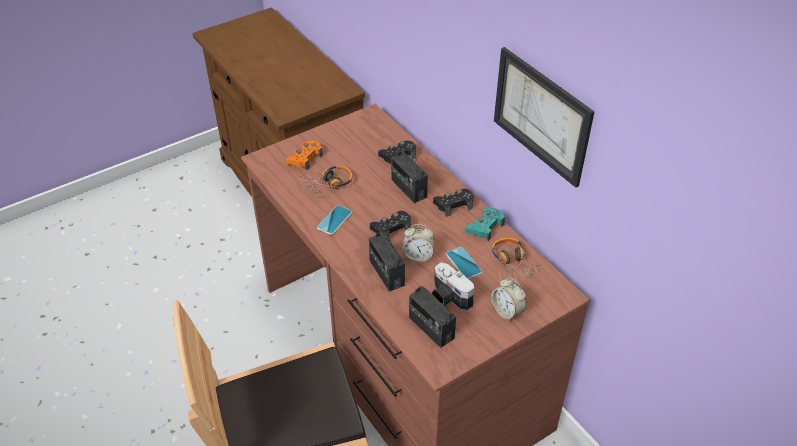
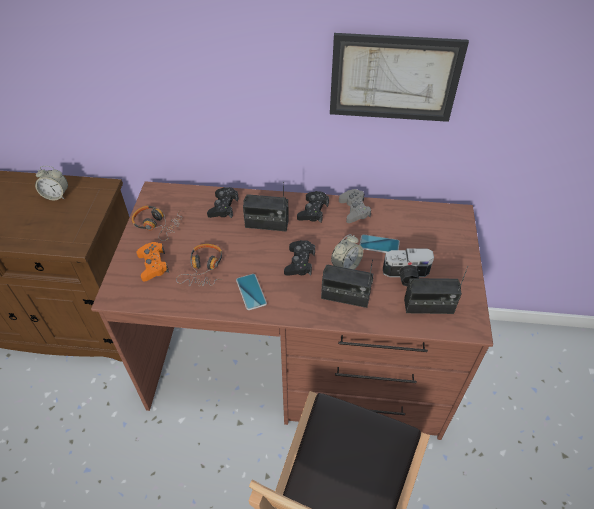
camera: 50 degrees left, 5 degrees up
turquoise game controller [465,208,505,241] -> grey game controller [339,189,371,223]
alarm clock [491,278,527,322] -> alarm clock moved to [35,166,68,200]
headphones [492,238,541,280] -> headphones moved to [132,206,182,241]

